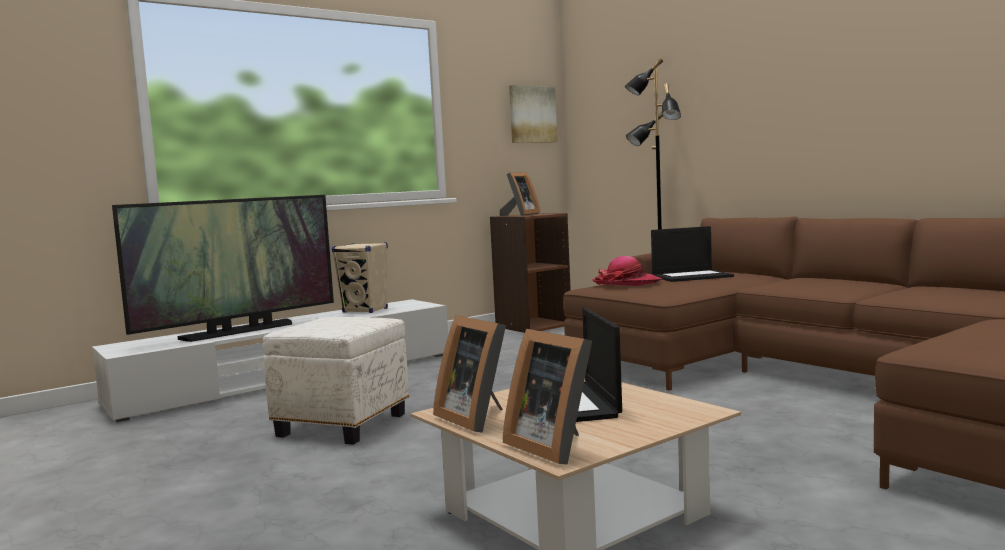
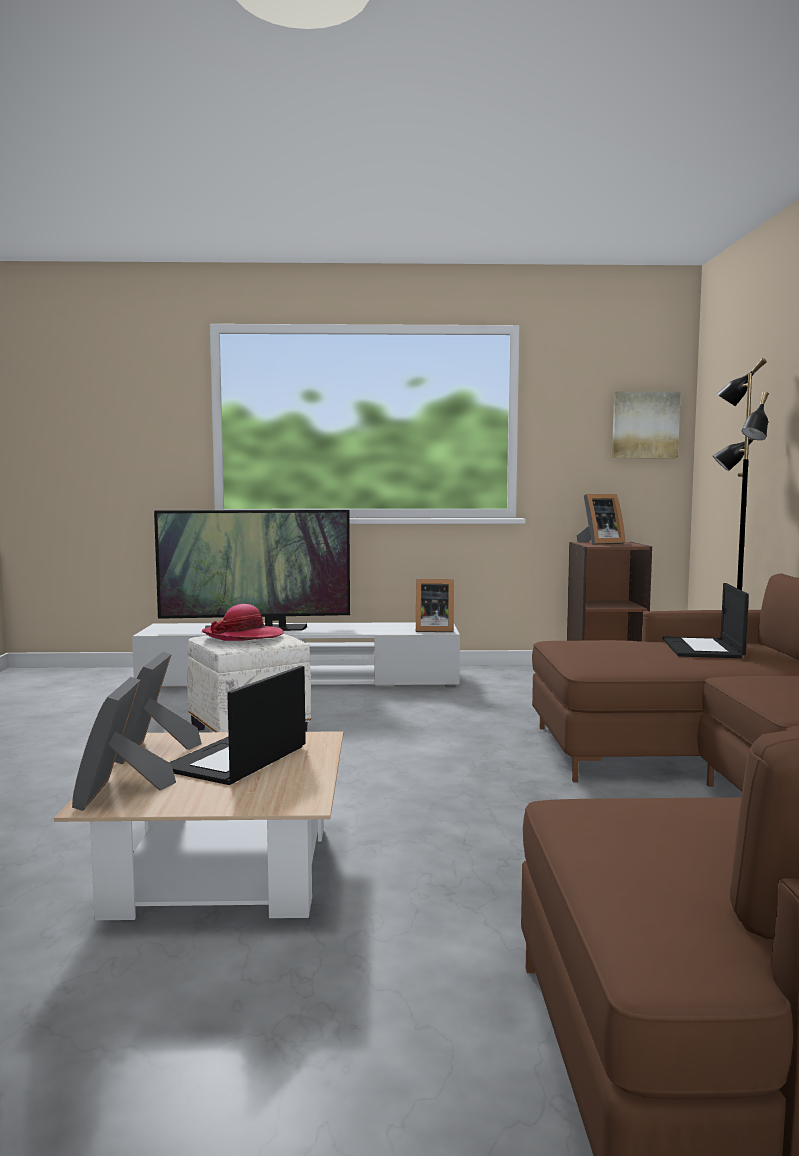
camera: 35 degrees right, 0 degrees up
beige speaker [332,242,388,313] -> none
hat [592,256,662,286] -> hat moved to [202,604,284,641]
laptop [651,226,734,282] -> laptop turned 75 degrees clockwise [663,583,749,658]
none -> picture frame [416,579,454,632]

